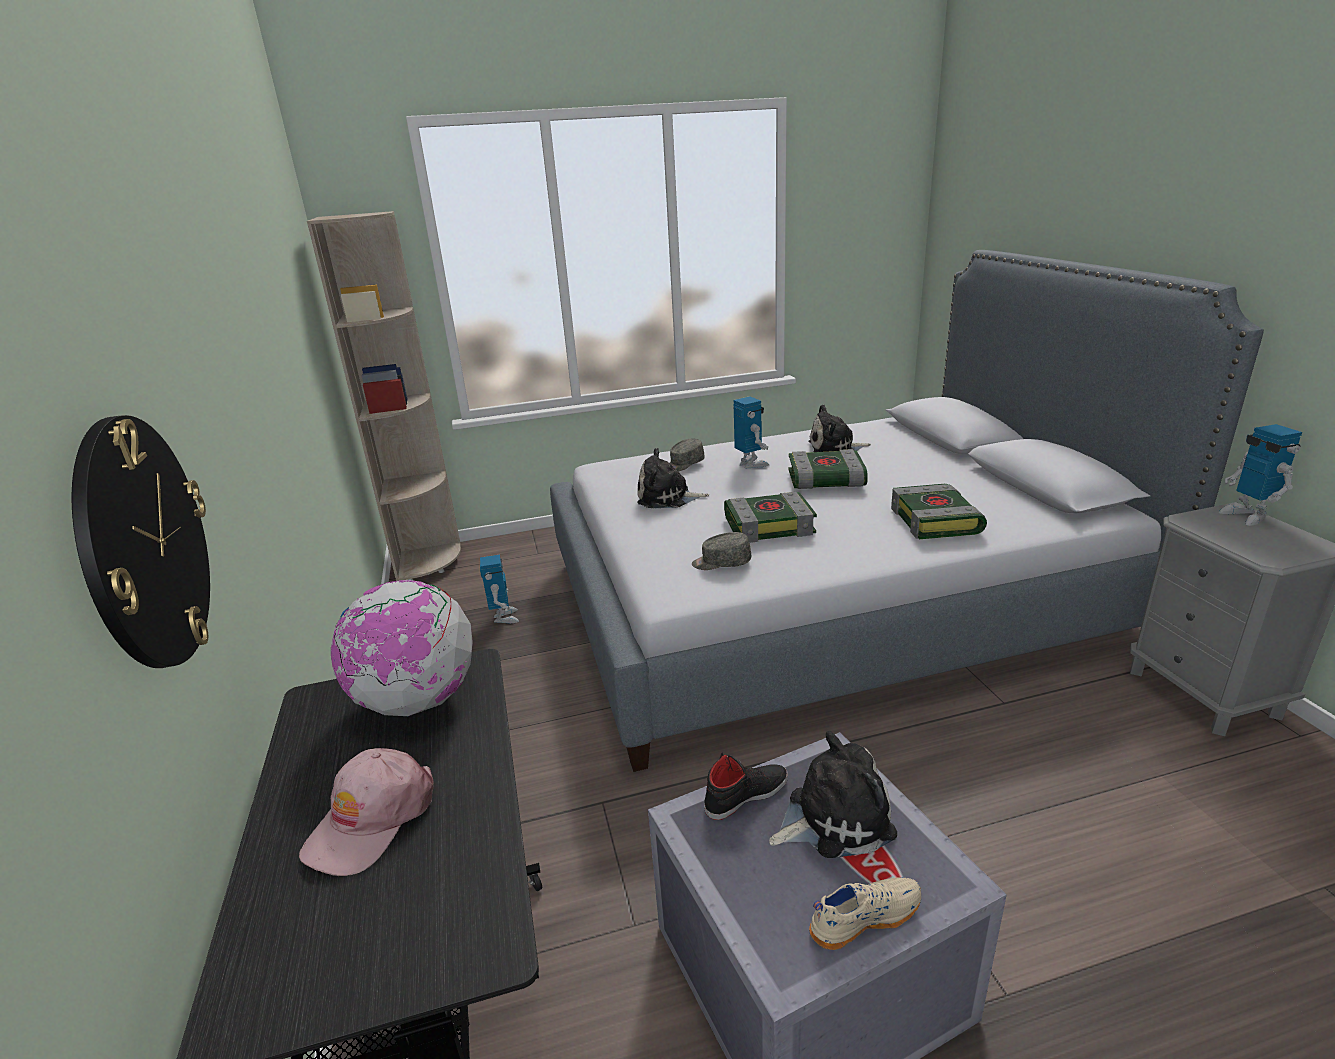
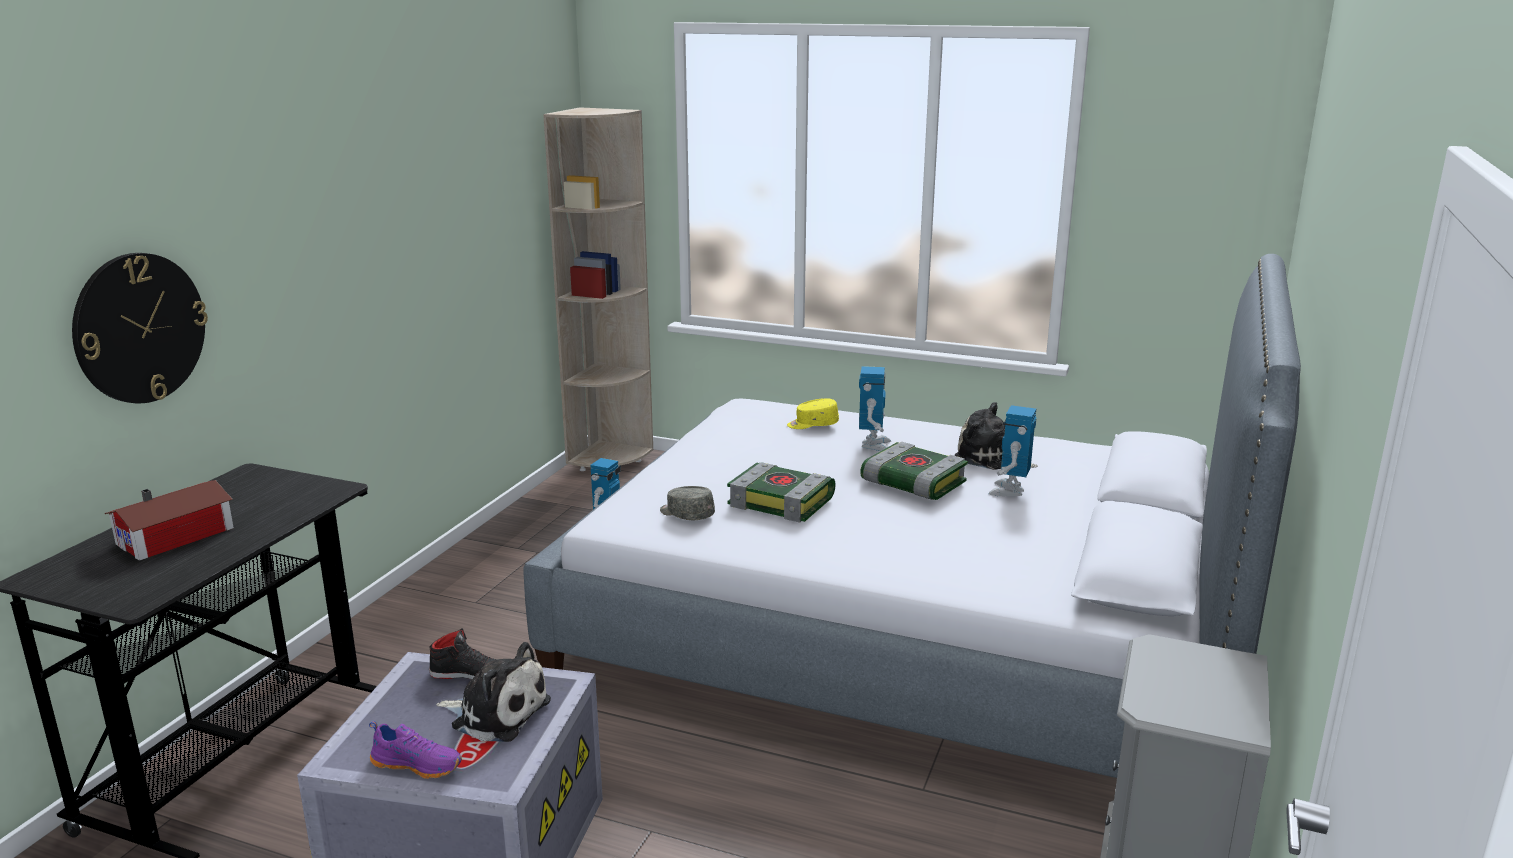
camera: 35 degrees right, 5 degrees down
pink cap [299,748,434,876] -> toy house [105,480,234,561]
globe [331,580,473,716] -> none
plush toy [637,448,709,508] -> none
grey cap [670,439,705,471] -> yellow cap [787,398,839,429]
beige shoe [809,877,921,950] -> purple shoe [369,721,462,779]
book [891,484,987,539] -> none
toy robot [1219,424,1302,526] -> toy robot moved to [988,405,1036,496]

